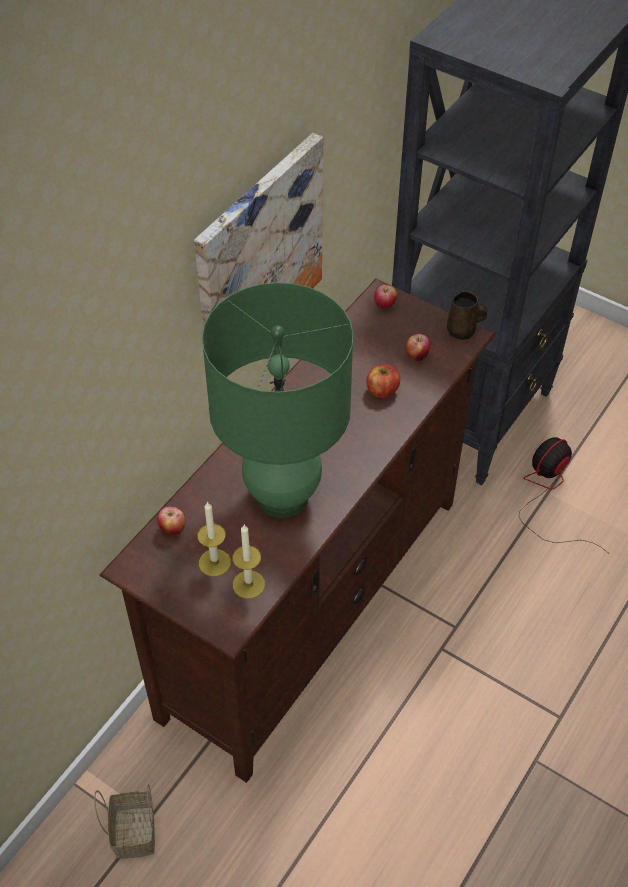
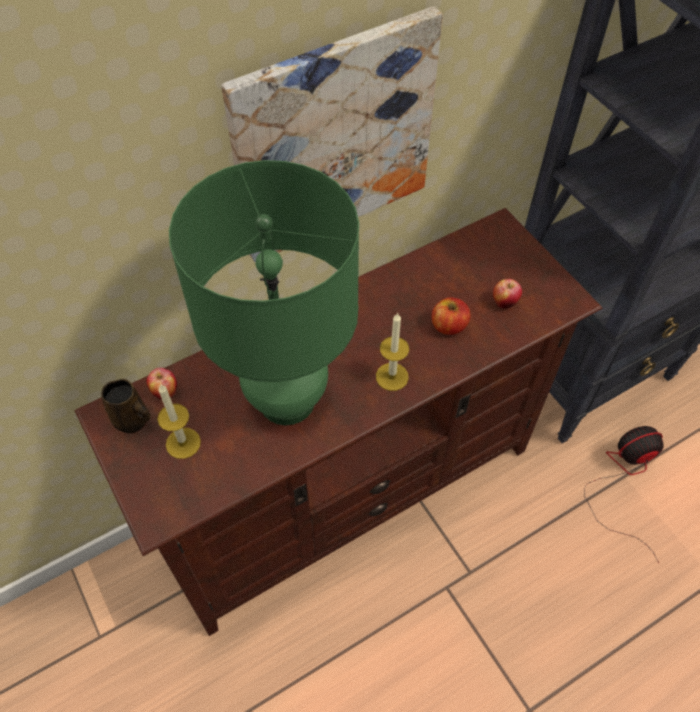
camera: 25 degrees right, 5 degrees up
basket [94,785,155,859] -> none
candle [233,525,265,599] -> candle moved to [376,313,409,391]
apple [374,284,397,309] -> none
brown mug [447,291,487,340] -> brown mug moved to [101,379,151,433]

